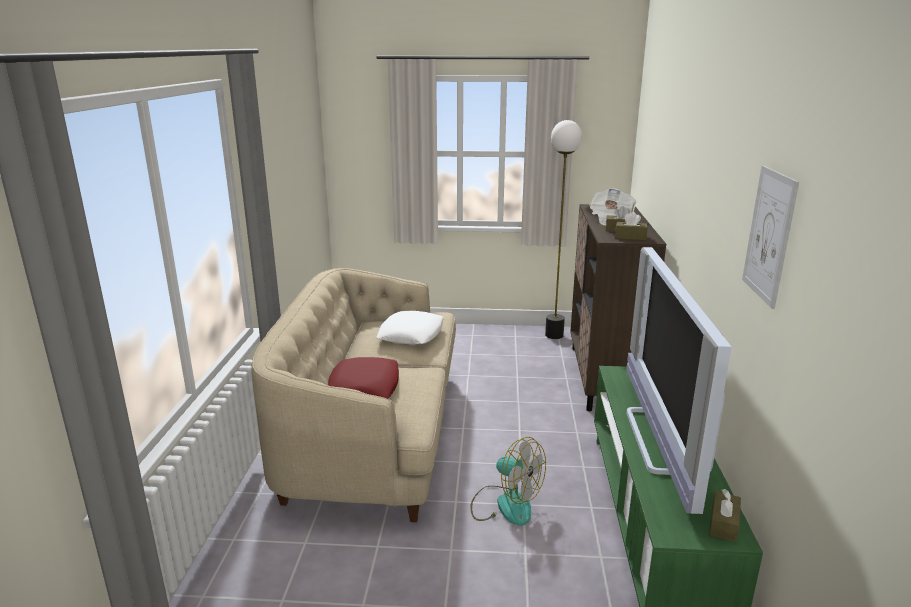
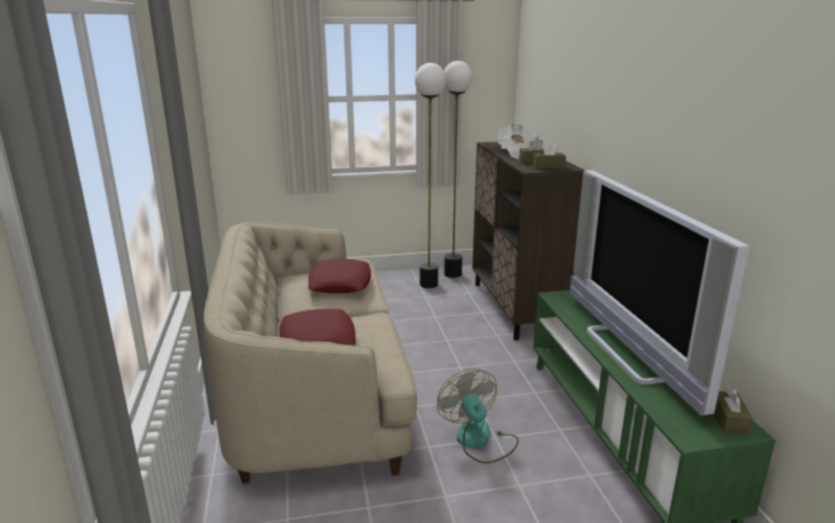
camera: 15 degrees left, 0 degrees up
white pillow [377,311,444,345] -> red pillow [308,259,371,293]
fan [470,437,546,526] -> fan turned 135 degrees counterclockwise [437,369,519,464]
picture [742,166,799,309] -> none
none -> floor lamp [415,63,446,288]

